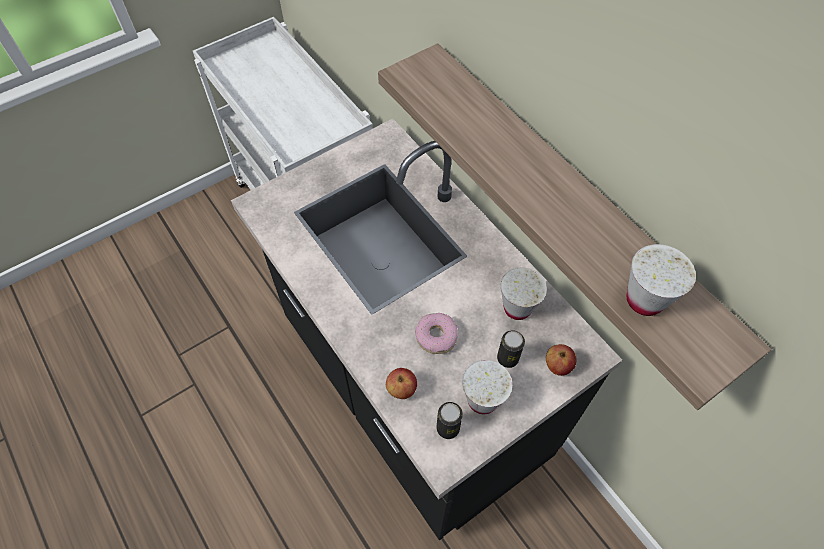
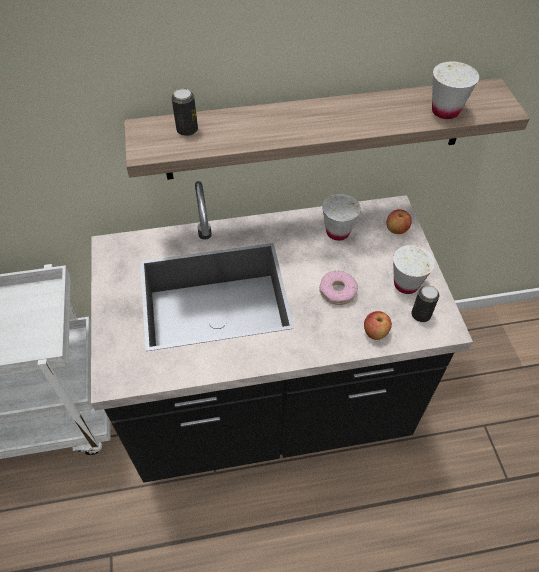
camera: 65 degrees left, 5 degrees down
can [497,330,525,368] -> can moved to [171,88,198,136]

